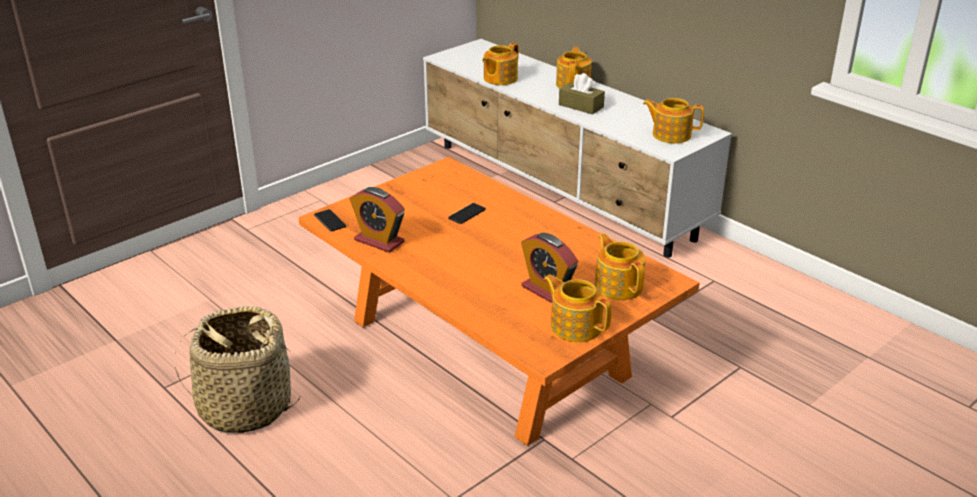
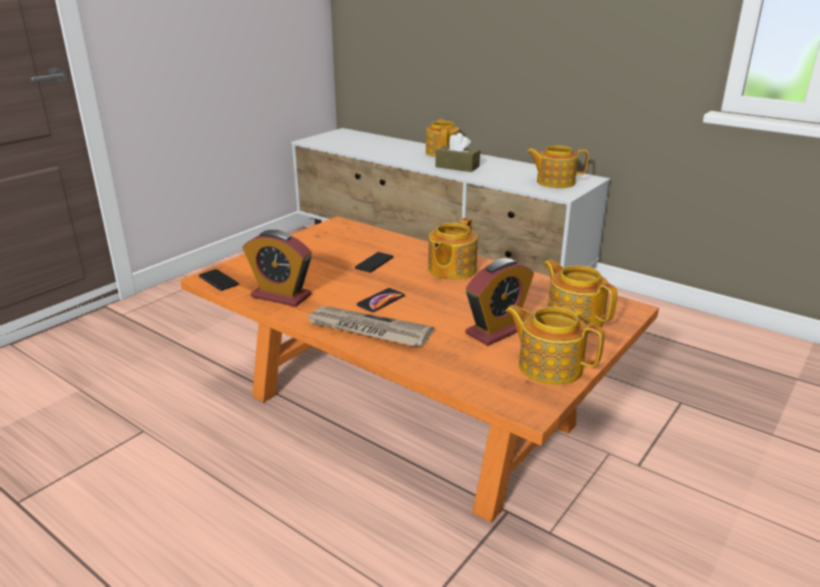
camera: 10 degrees left, 5 degrees down
basket [175,306,301,434] -> none
teapot [482,43,519,85] -> teapot moved to [428,218,478,280]
alarm clock [521,233,578,303] -> alarm clock turned 75 degrees counterclockwise [466,258,534,346]
none -> newspaper [306,306,434,346]
none -> phone [357,288,405,312]

